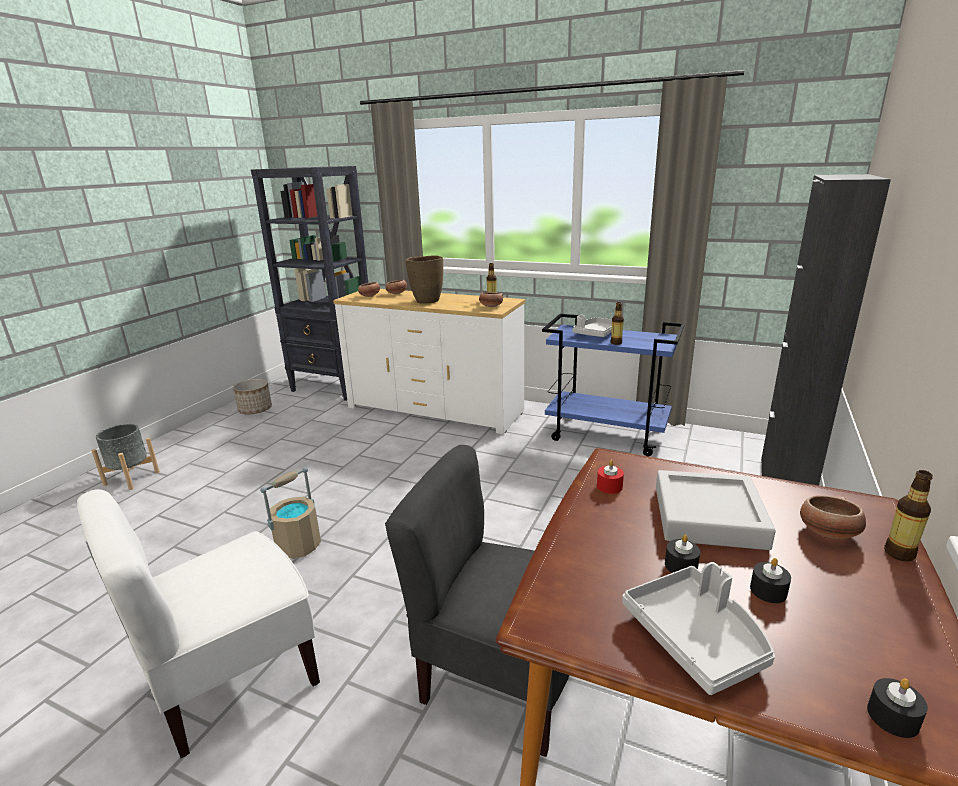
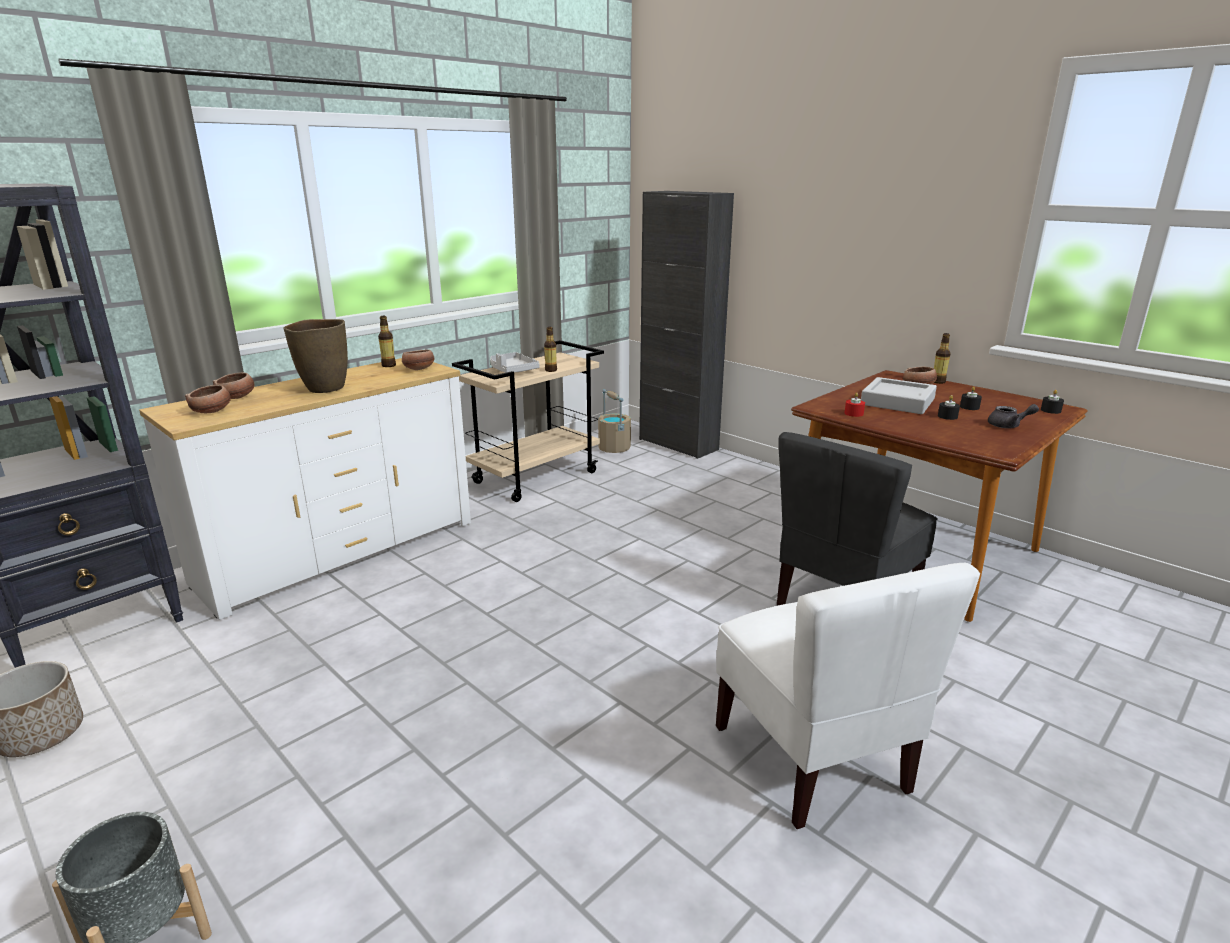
camera: 70 degrees left, 0 degrees up
beige bucket [260,467,321,558] -> beige bucket moved to [598,389,631,453]
blue cart [542,314,685,456] -> beige cart [452,340,604,502]
grey tray [622,562,775,695] -> grey teapot [988,404,1039,428]

